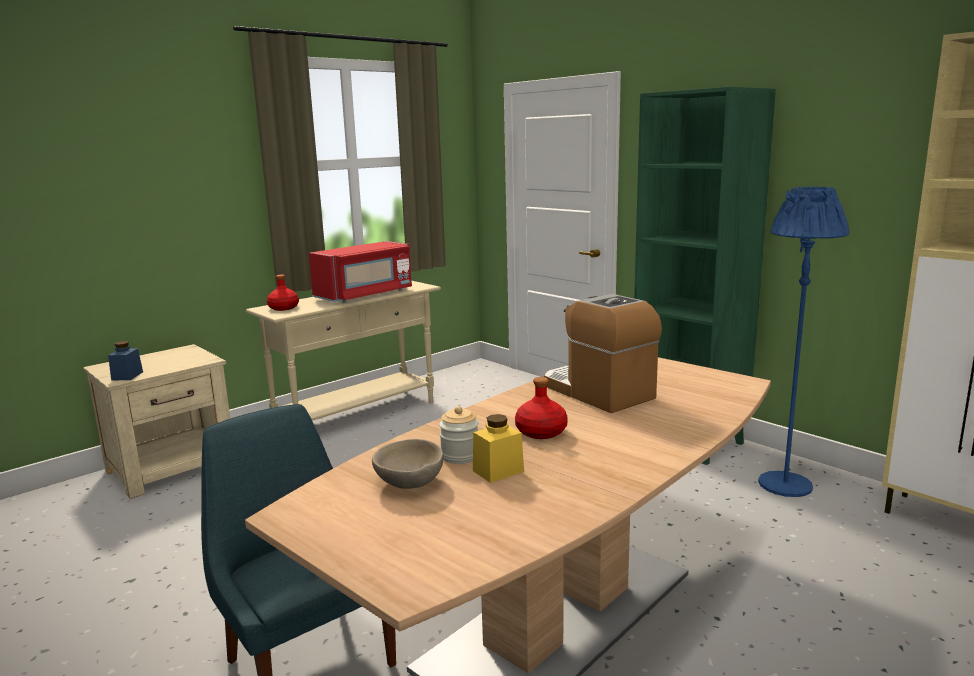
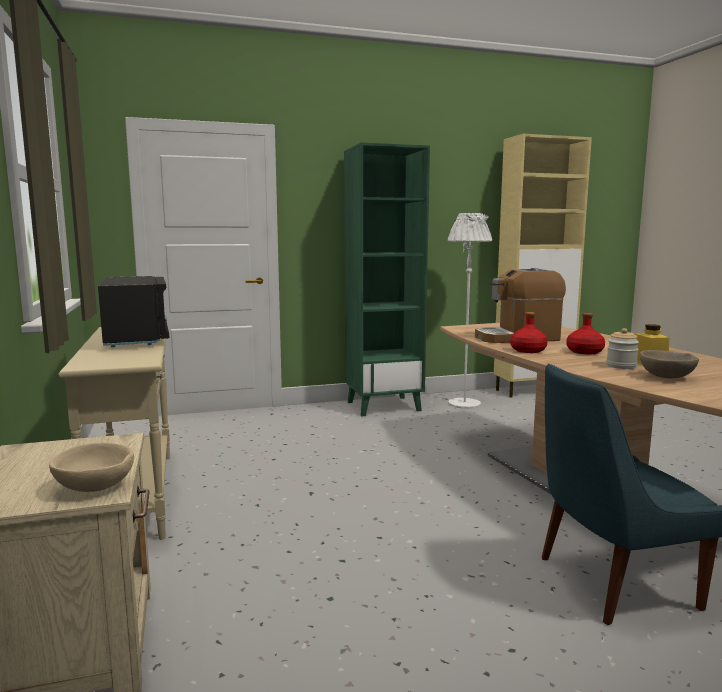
camera: 65 degrees left, 5 degrees down
blue jar [108,341,143,380] -> beige bowl [49,442,134,492]
red bottle [267,275,299,311] -> red bottle moved to [510,312,548,353]
red microwave [309,241,412,303] -> black microwave [98,276,170,347]
blue floor lamp [758,186,849,497] -> white floor lamp [448,213,492,409]

